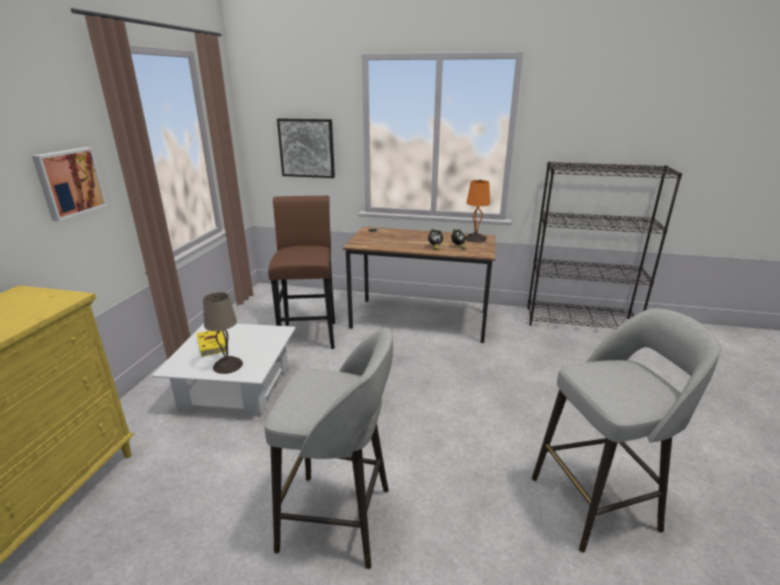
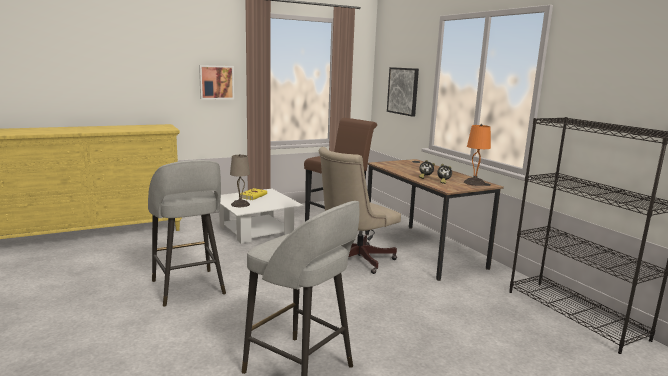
camera: 50 degrees right, 10 degrees down
none -> beige office chair [319,147,401,274]

